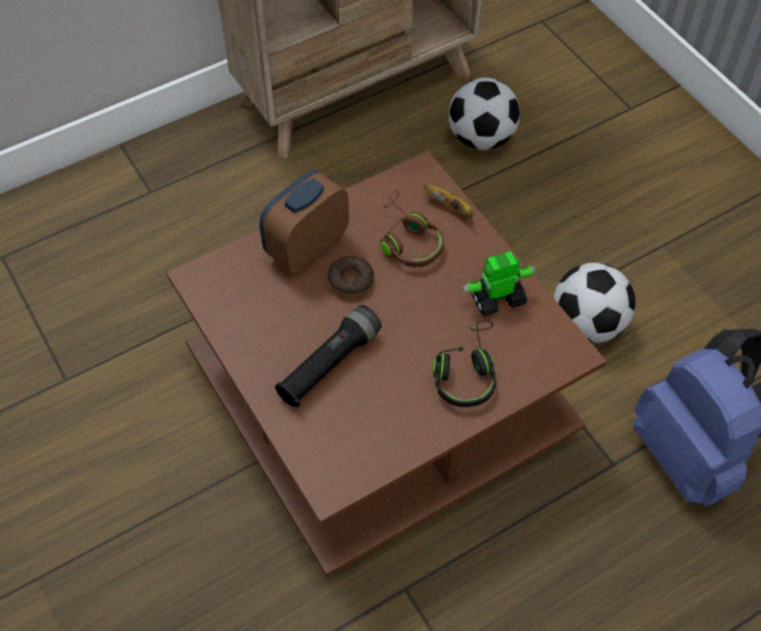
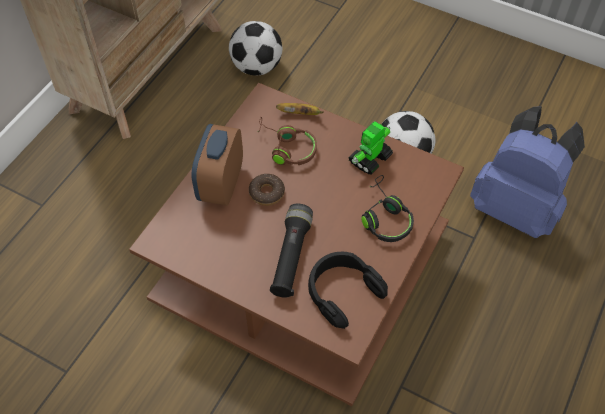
camera: 30 degrees left, 0 degrees up
none -> black headphones [308,252,388,329]

